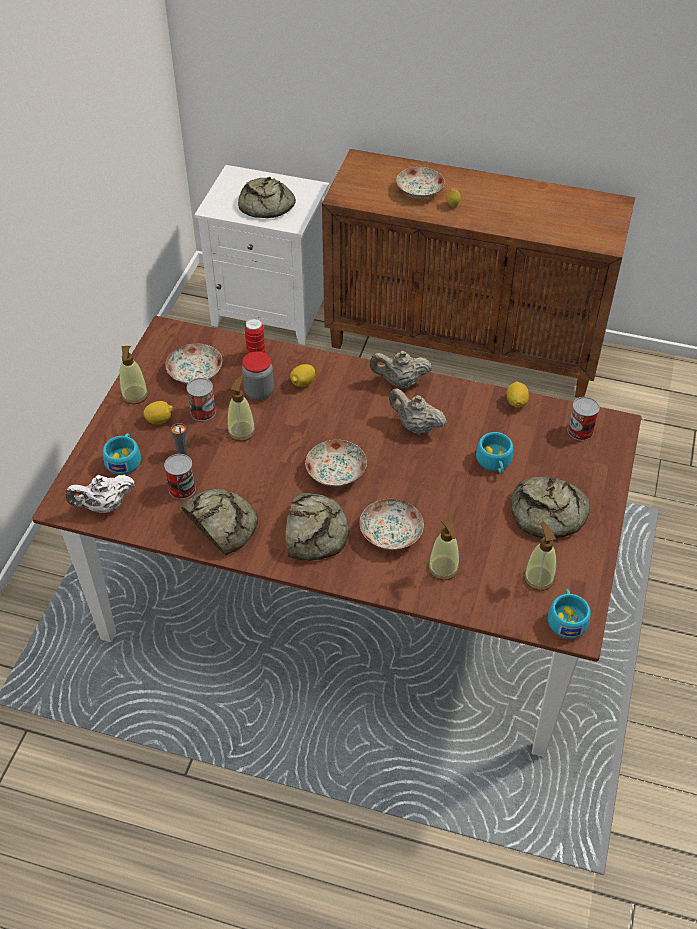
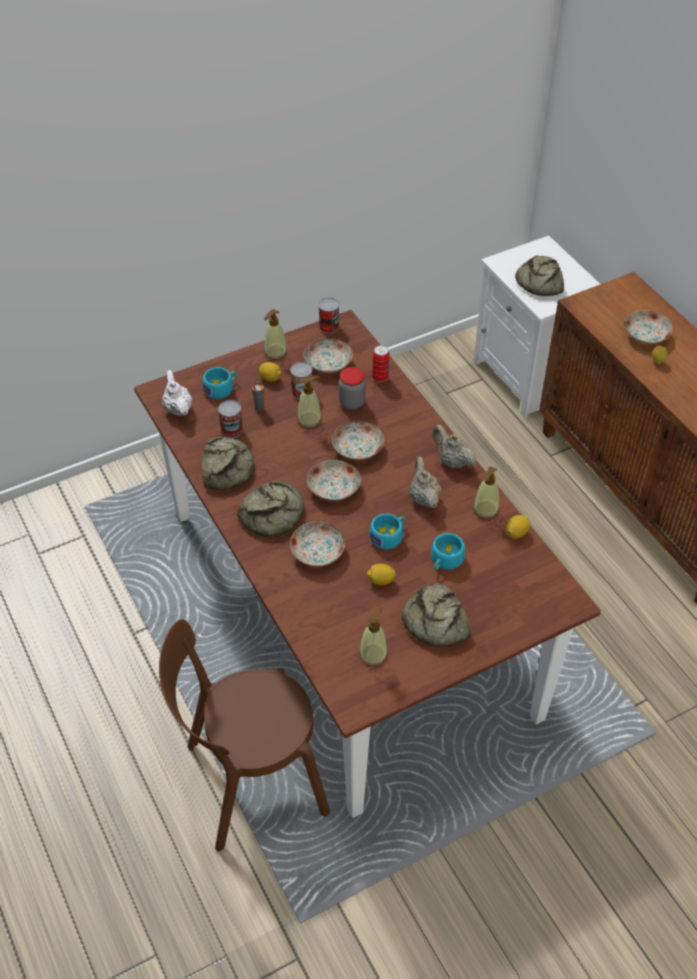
camera: 45 degrees right, 0 degrees up
white teapot [66,475,135,513] -> white teapot turned 45 degrees clockwise [162,370,192,416]
lemon [290,364,315,387] -> lemon moved to [367,564,396,585]
soap dispenser [428,519,459,580] -> soap dispenser moved to [473,466,499,519]
turquoise cup [548,589,591,639] -> turquoise cup moved to [369,513,405,550]
can [568,397,600,441] -> can moved to [318,297,339,333]
none -> brown chair [159,619,330,851]
none -> plate [332,421,384,460]

